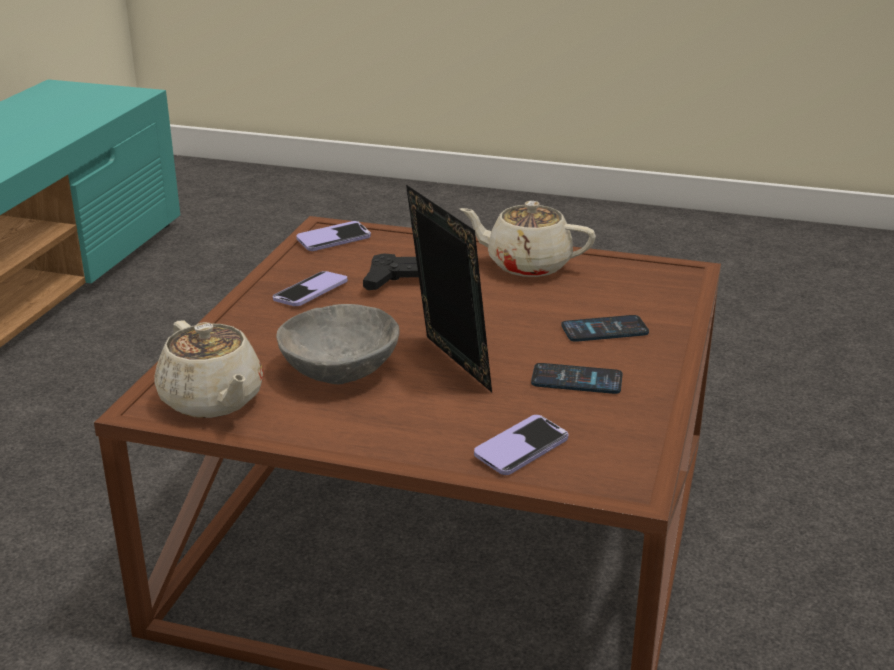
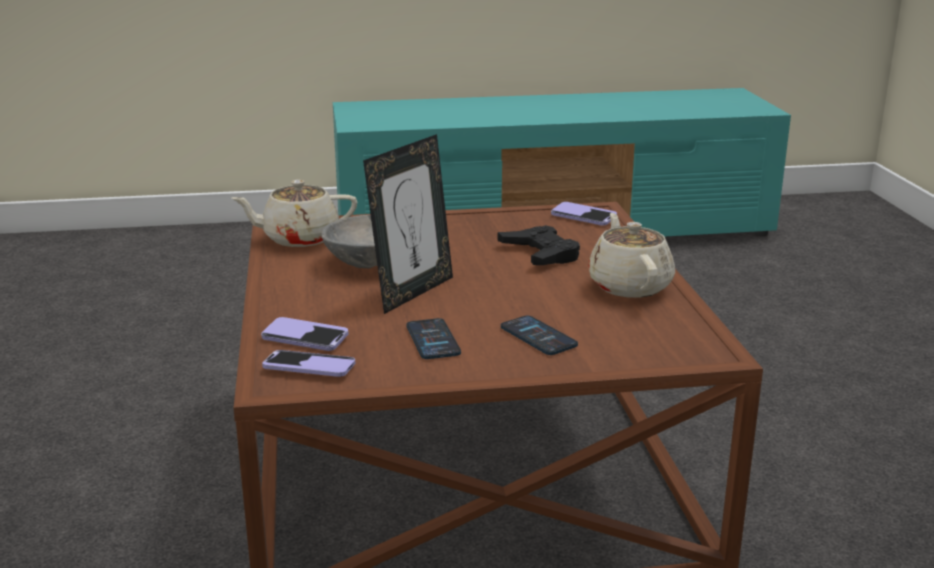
camera: 65 degrees right, 5 degrees down
beige teapot [155,321,264,418] -> beige teapot turned 45 degrees clockwise [231,180,357,247]
phone [273,271,348,306] -> phone moved to [262,350,355,377]

